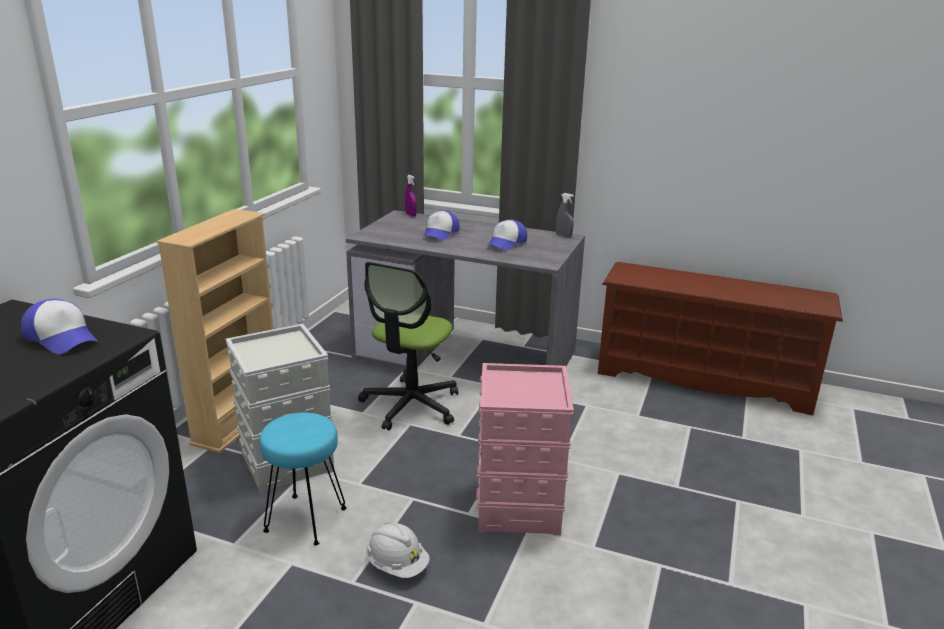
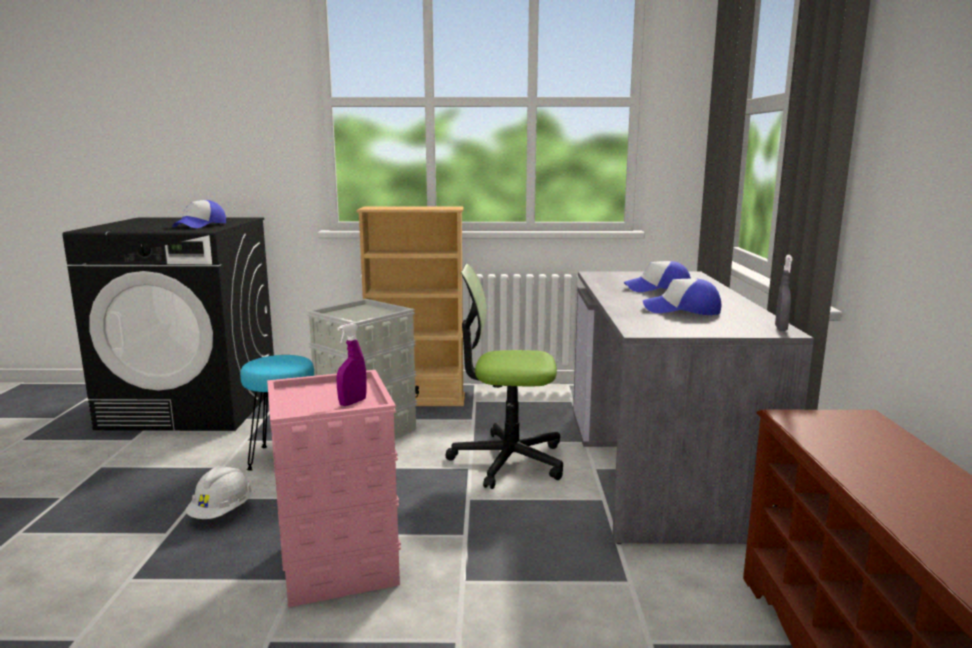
camera: 70 degrees right, 10 degrees down
purple spray bottle [405,175,417,217] -> purple spray bottle moved to [337,323,367,406]

